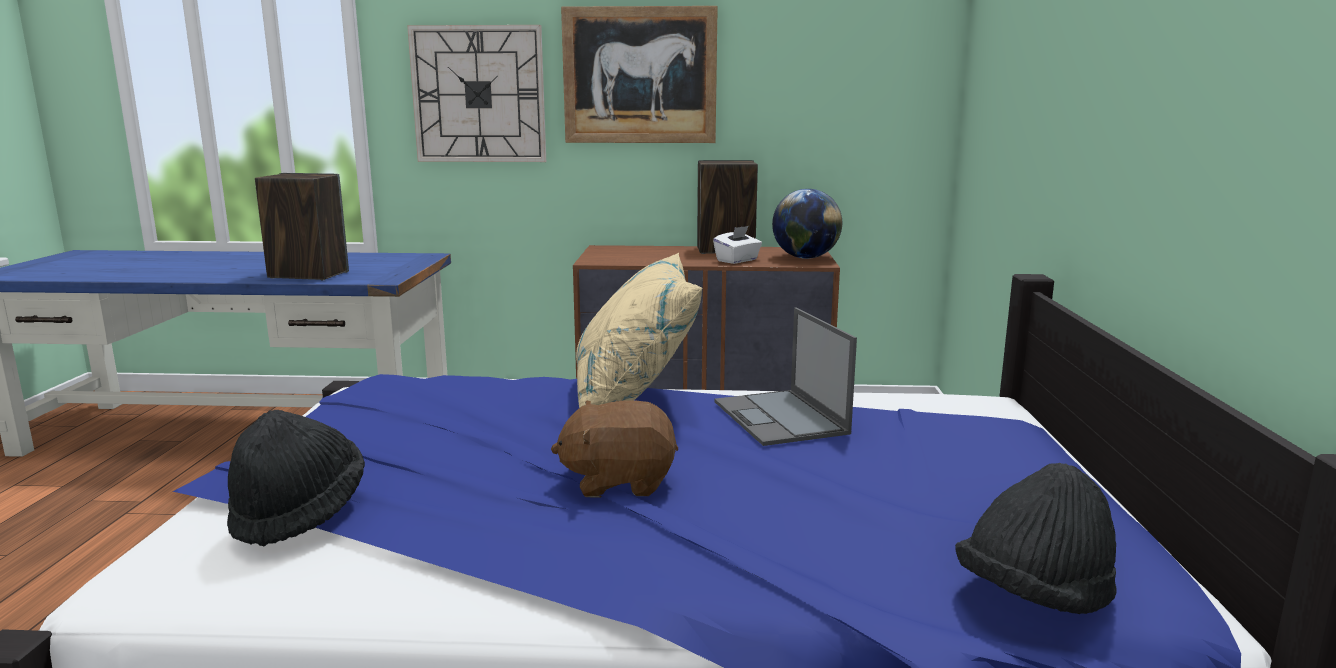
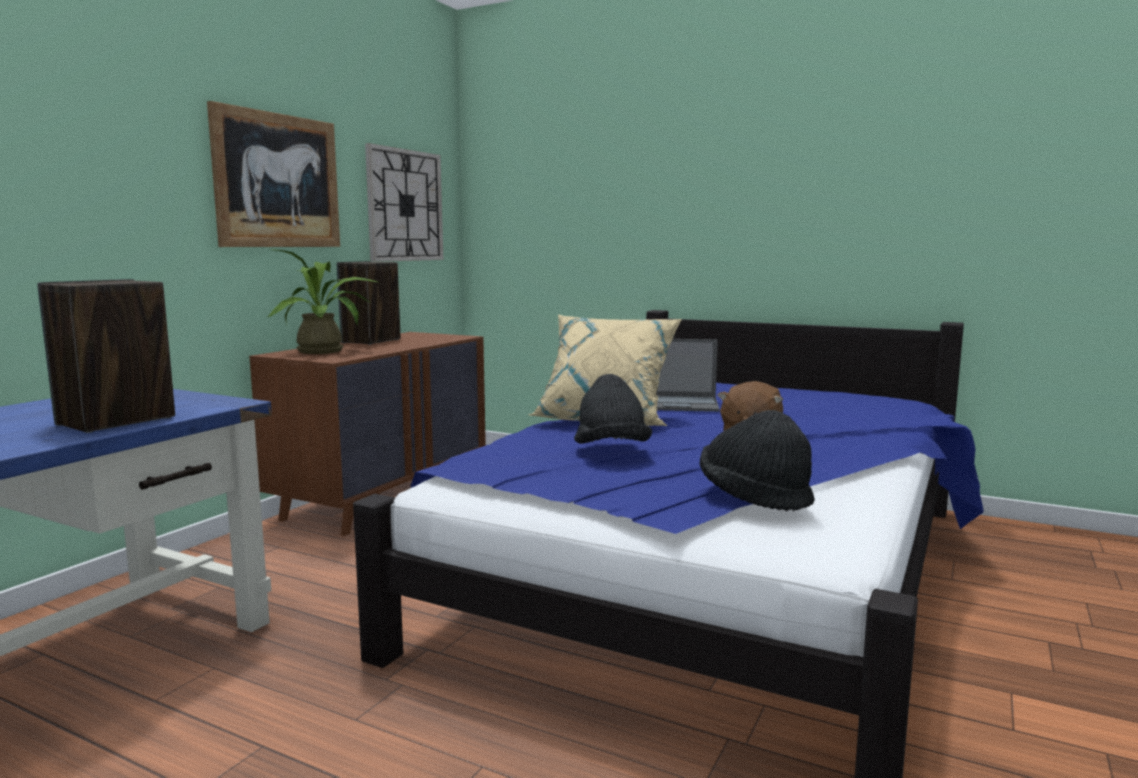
camera: 65 degrees left, 5 degrees down
wall clock [407,25,546,162] -> wall clock moved to [365,143,443,262]
white tissue box [713,226,762,264] -> none
globe [772,189,842,259] -> none
black hat [955,463,1117,614] -> black hat moved to [574,374,652,444]
none -> potted plant [267,249,380,354]

